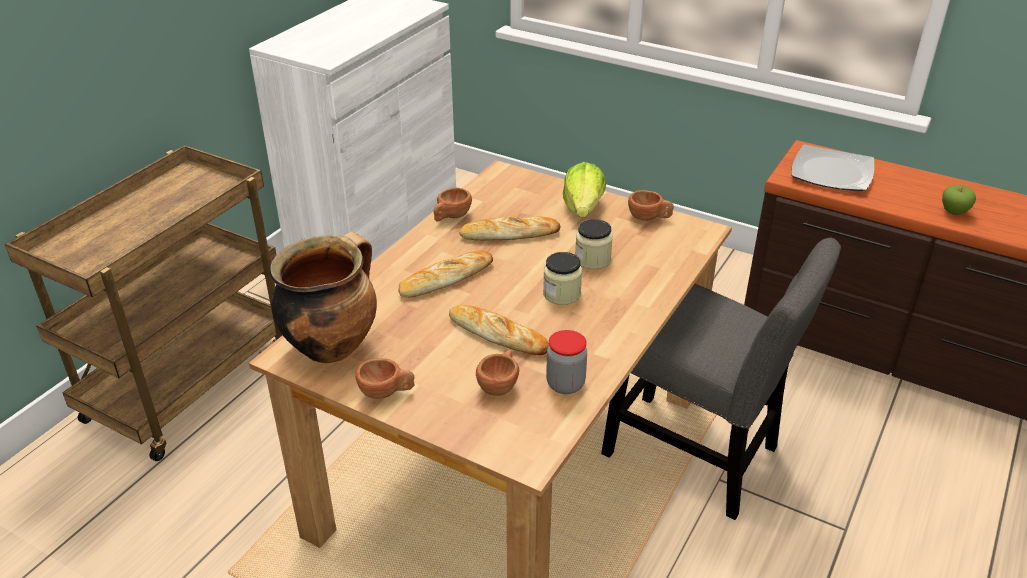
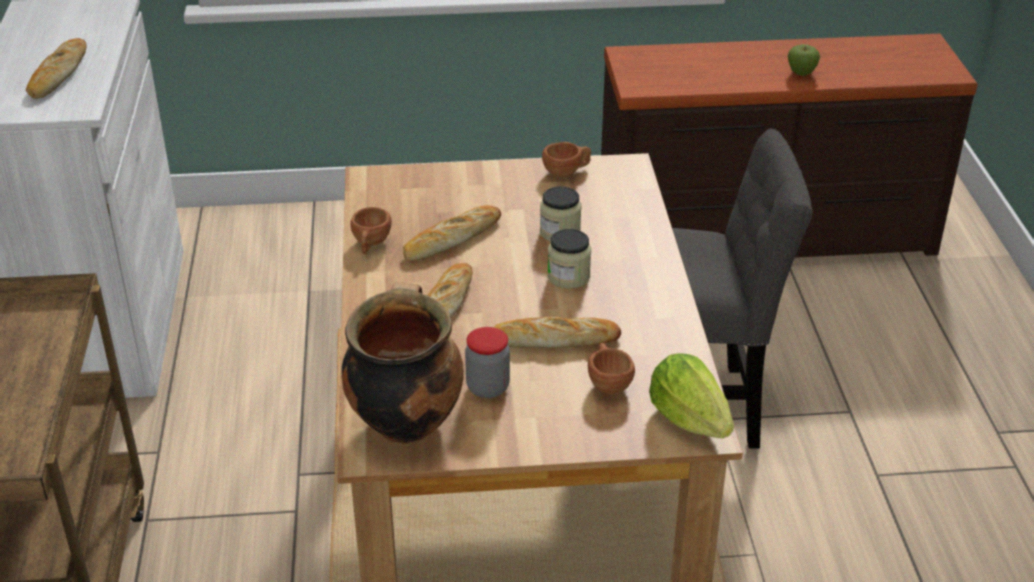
camera: 35 degrees left, 0 degrees up
brown cup [355,358,415,399] -> none
jar [546,330,587,394] -> jar moved to [465,327,510,398]
lettuce [563,162,606,217] -> lettuce moved to [649,353,734,438]
plate [791,145,874,191] -> none
none -> bread [26,38,86,99]

